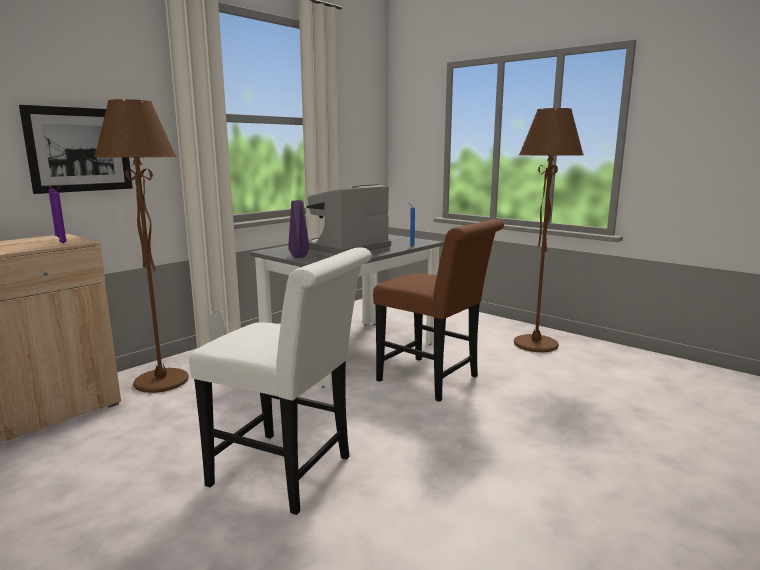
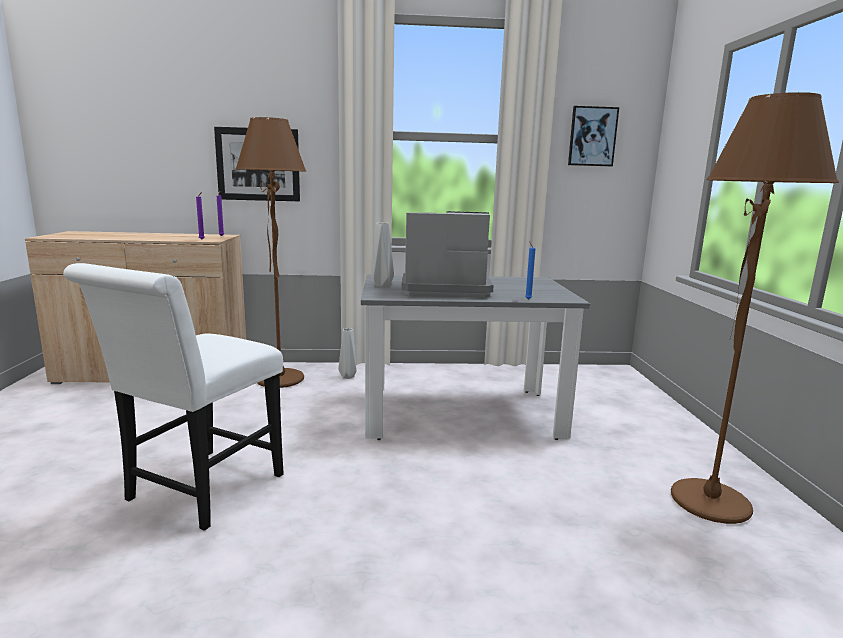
camera: 45 degrees right, 0 degrees up
white chair [189,247,372,515] -> white chair turned 45 degrees clockwise [63,263,284,531]
purple vase [288,200,309,258] -> grey vase [371,223,394,287]
brown chair [373,219,504,402] -> none
none -> picture [568,106,619,166]

